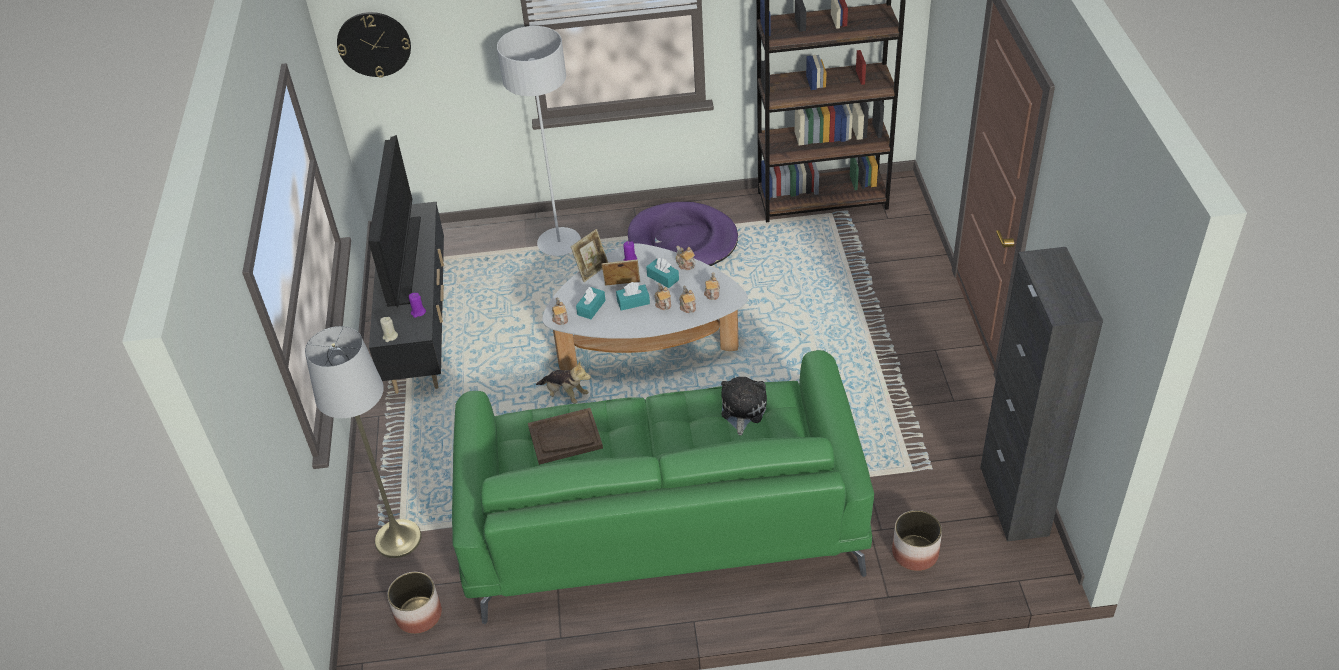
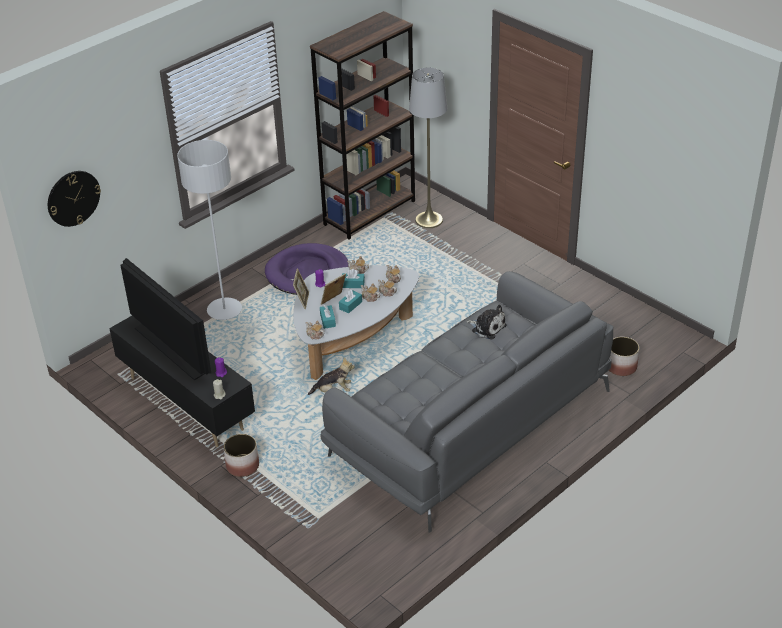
camera: 40 degrees left, 5 degrees down
grey floor lamp [305,326,422,558] -> grey floor lamp moved to [409,67,447,228]
planter [387,572,442,634] -> planter moved to [223,434,259,477]
green sofa [452,350,874,624] -> grey sofa [321,271,613,532]
brown tray [528,408,603,465] -> none
plush toy [721,377,767,436] -> plush toy turned 150 degrees clockwise [466,304,507,339]
black cabinet [980,247,1103,541] -> none

